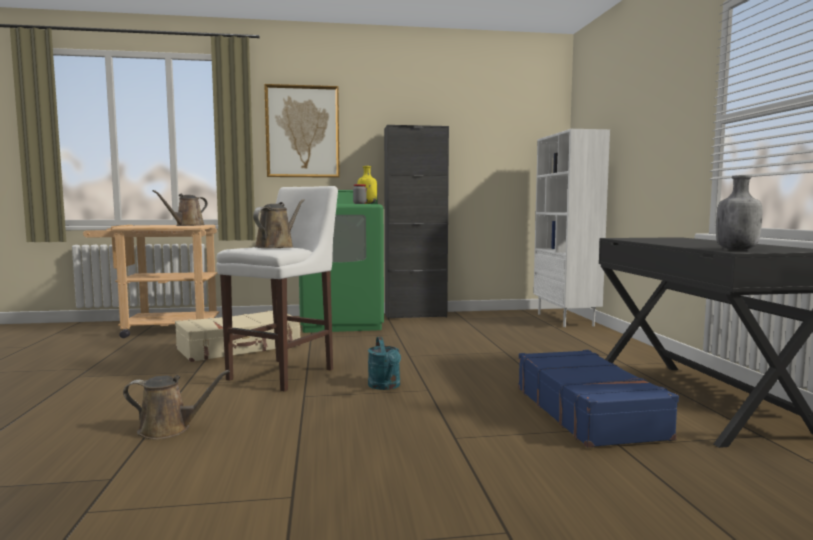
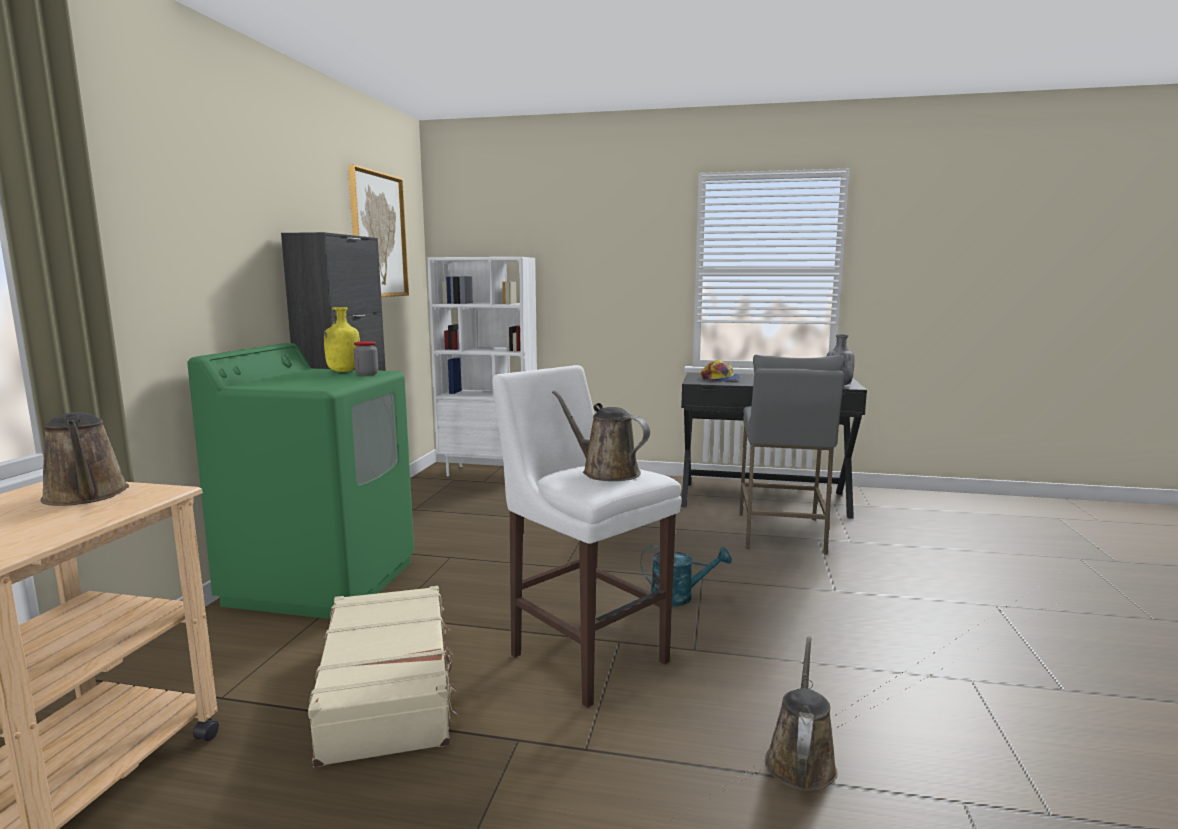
camera: 70 degrees left, 5 degrees up
picture [264,84,340,178] -> picture moved to [348,165,409,297]
blue suitcase [518,350,679,448] -> grey stool [739,355,844,555]
none -> cap [701,360,741,382]

